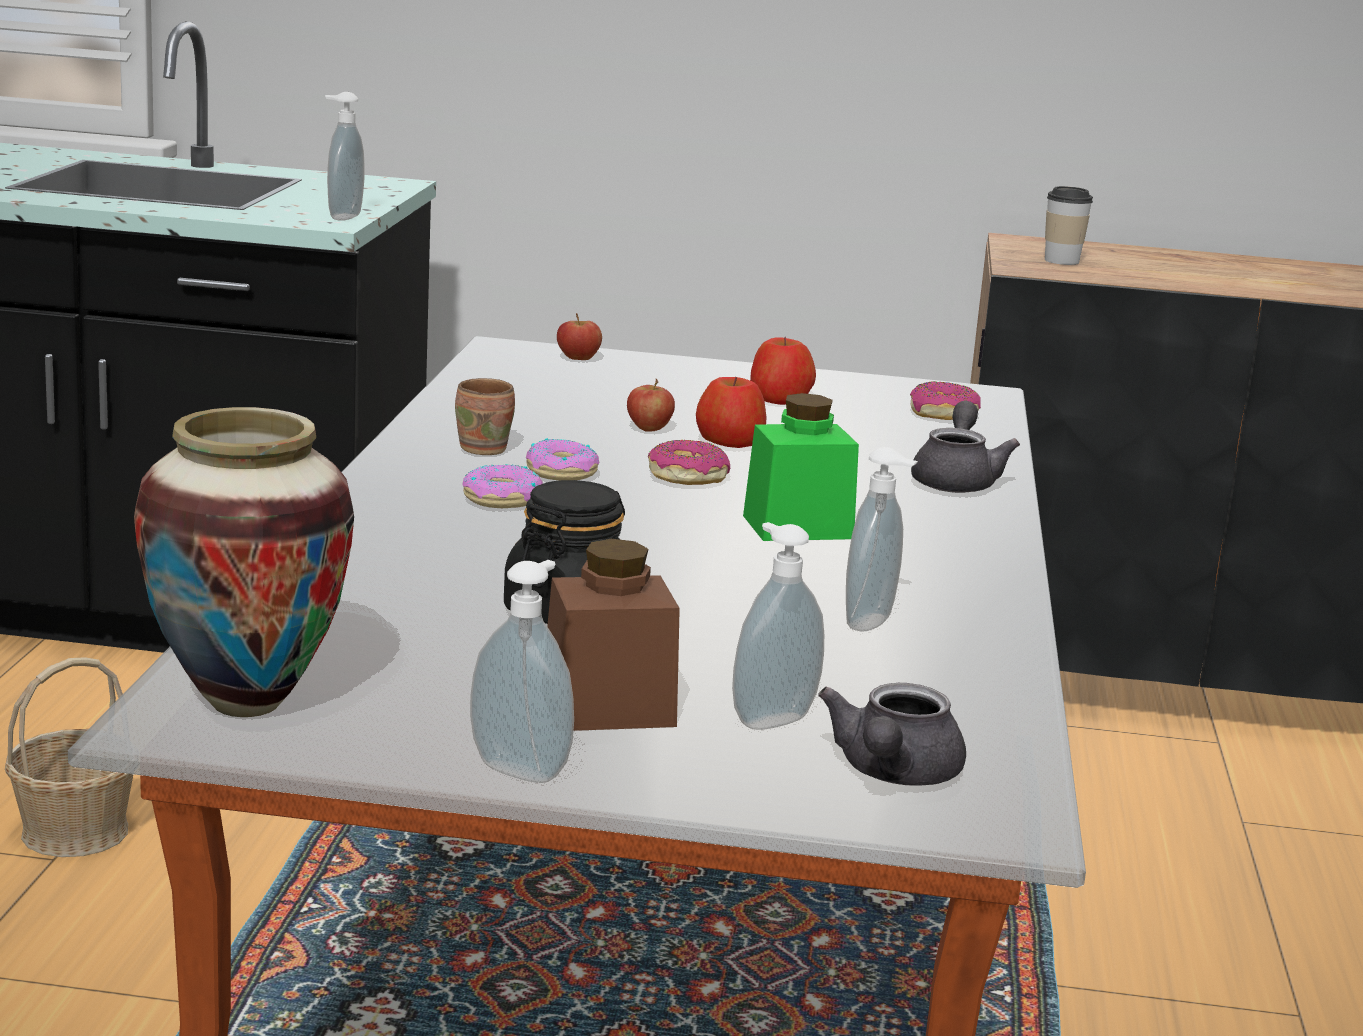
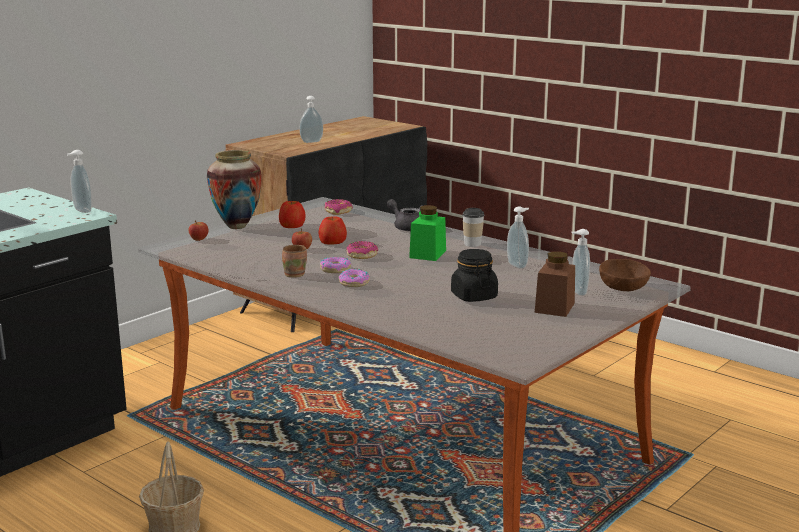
camera: 55 degrees left, 0 degrees up
vase [134,407,354,717] -> vase moved to [207,150,262,229]
soap dispenser [470,560,574,783] -> soap dispenser moved to [299,96,323,143]
grey teapot [818,683,966,785] -> brown bowl [599,259,651,291]
cup [1045,186,1093,265] -> cup moved to [462,208,485,247]

